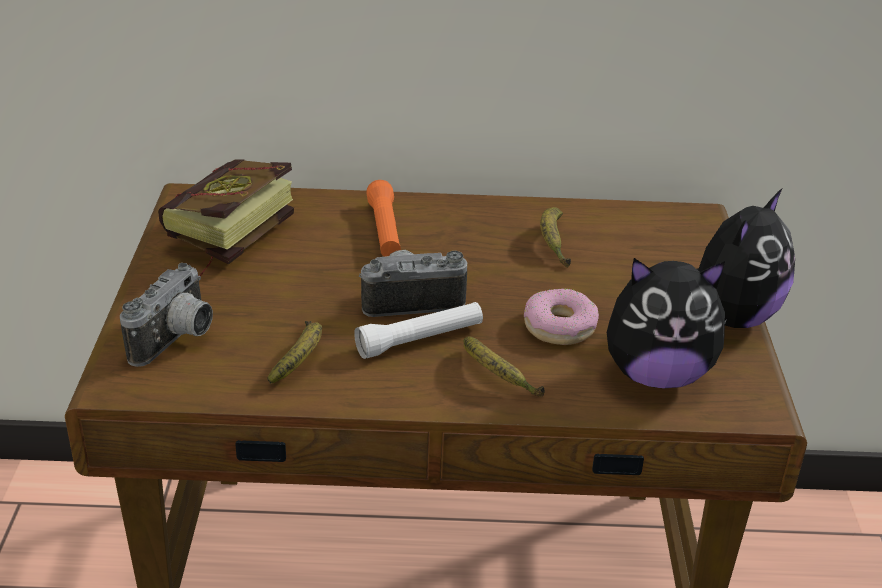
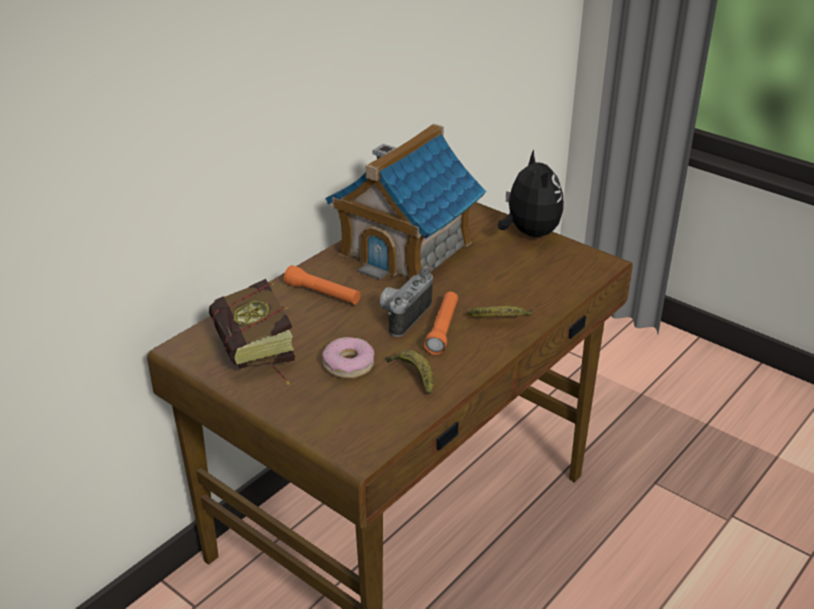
camera: 50 degrees left, 0 degrees up
camera [120,263,213,367] -> none
white flashlight [354,302,483,359] -> orange flashlight [424,292,458,355]
donut [524,289,599,345] -> donut moved to [322,337,374,378]
banana [540,207,571,267] -> toy house [325,124,486,280]
plush toy [607,258,727,388] -> none

